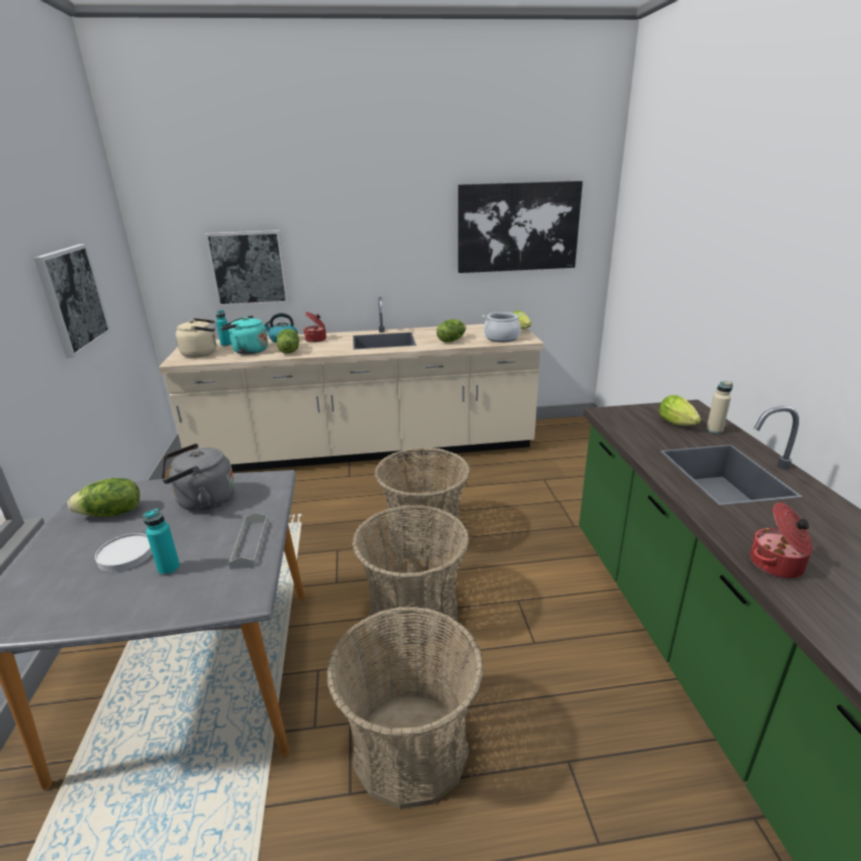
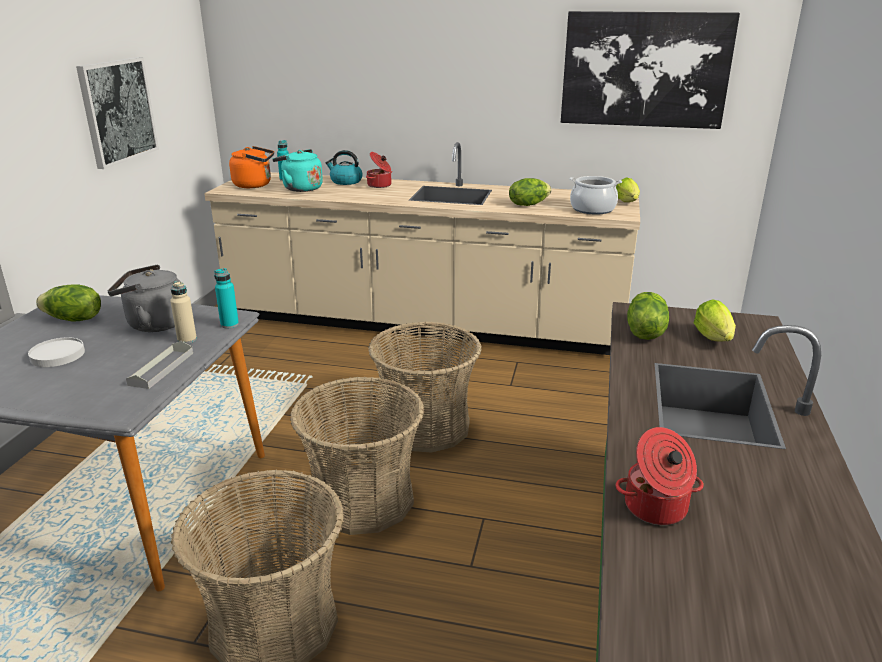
camera: 20 degrees right, 0 degrees up
turquoise bottle [143,509,180,576] -> turquoise bottle moved to [214,268,239,328]
beige kettle [176,318,216,358] -> orange kettle [229,146,274,188]
picture [204,230,289,307] -> none
lettuce [277,329,299,353] -> lettuce moved to [627,292,669,340]
beige bottle [706,381,733,434] -> beige bottle moved to [170,281,197,344]

